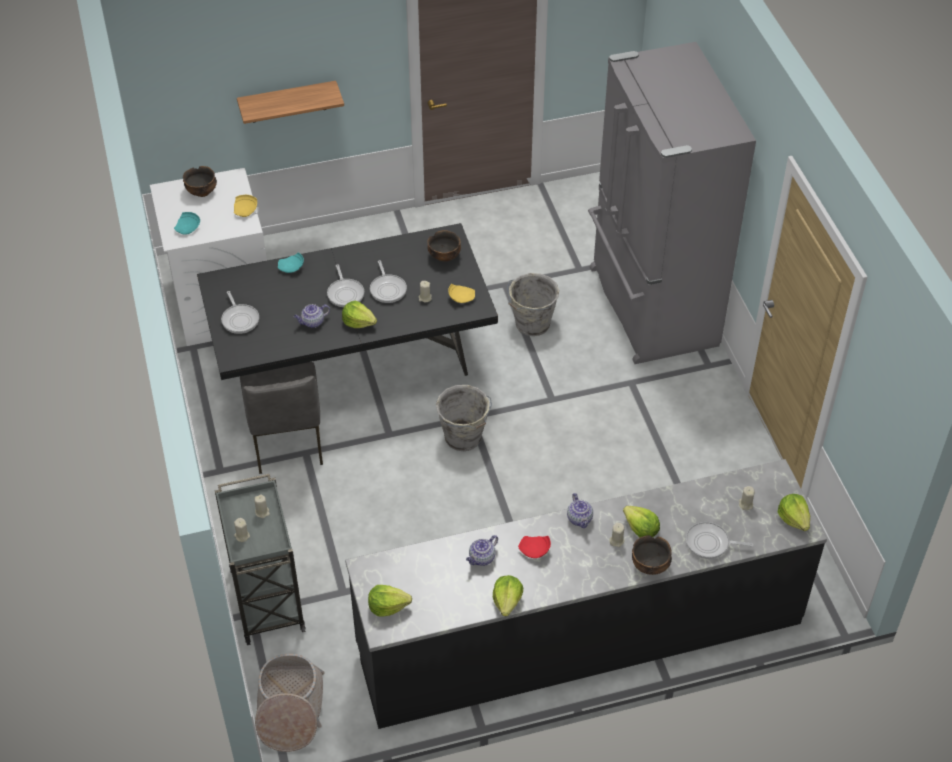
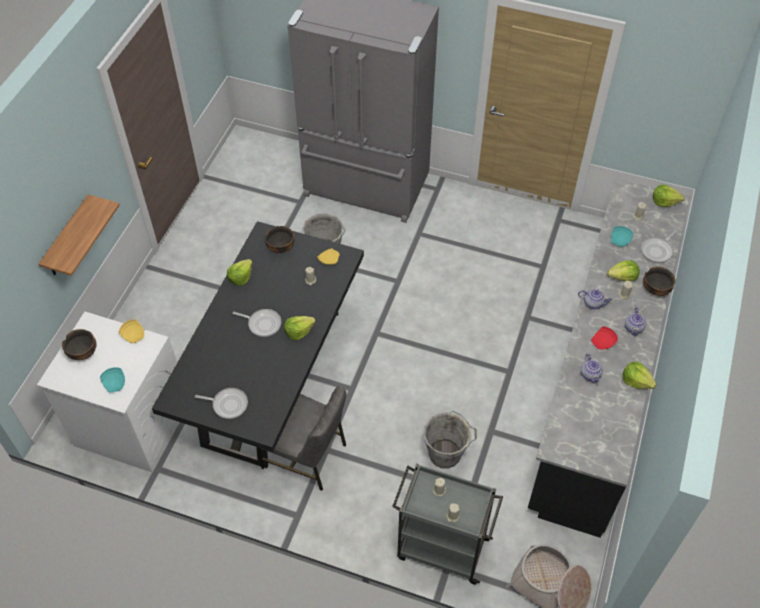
camera: 55 degrees left, 5 degrees up
turquoise plate [278,252,304,273] -> turquoise plate moved to [611,226,633,247]
teapot [294,304,330,328] -> teapot moved to [625,307,646,336]
lettuce [368,585,412,617] -> lettuce moved to [227,259,253,286]
frying pan [370,260,407,303] -> none
grey bucket [436,385,492,451] -> grey bucket moved to [423,411,477,469]

